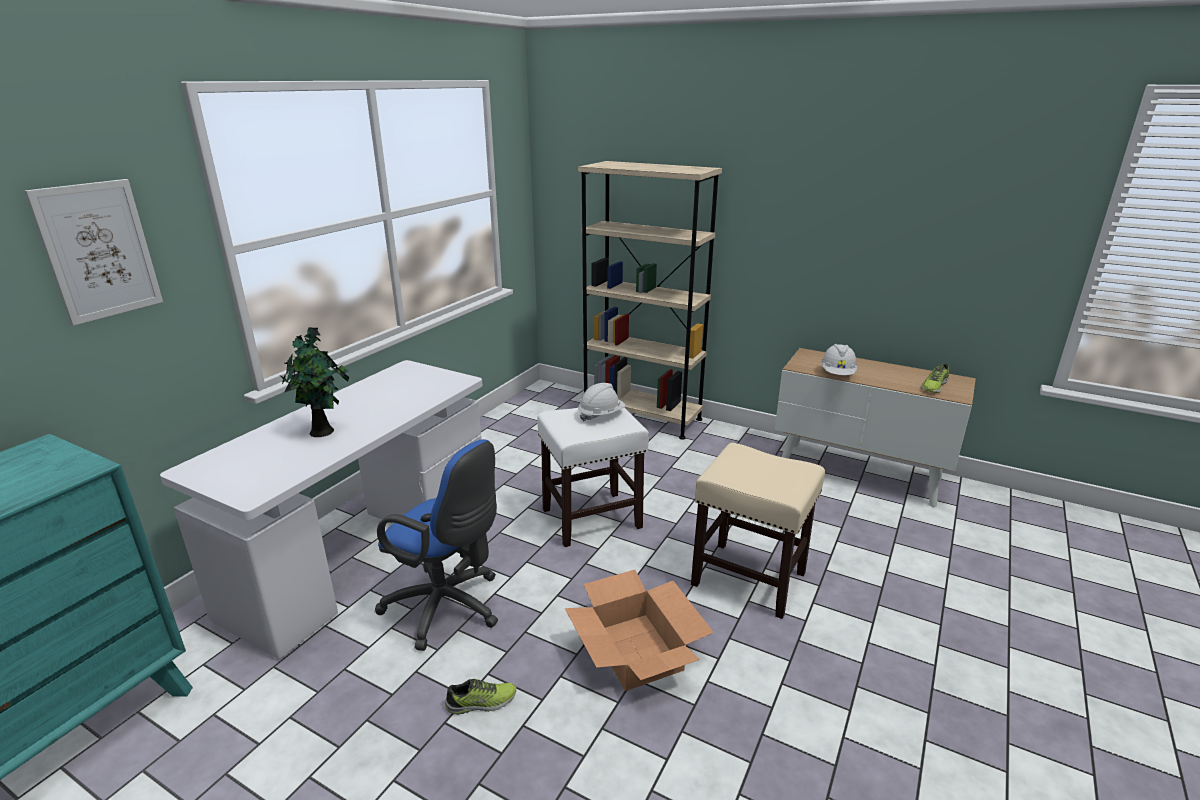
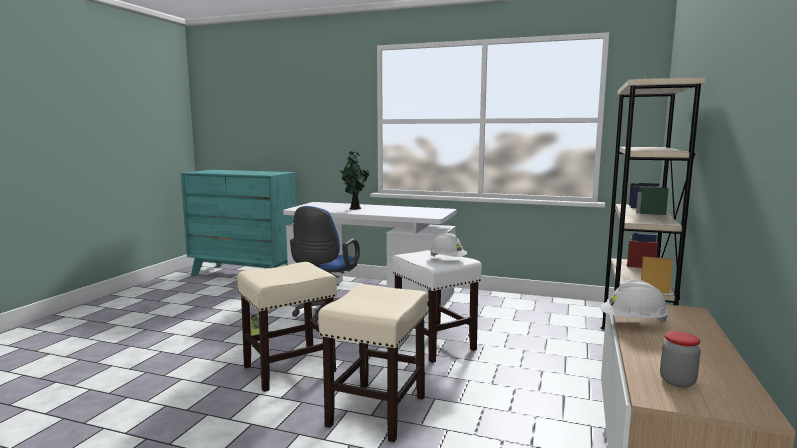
camera: 80 degrees right, 15 degrees down
picture [24,179,163,326] -> none
cardboard box [565,570,714,691] -> beige stool [237,262,337,392]
shoe [921,364,949,393] -> jar [660,331,701,388]

